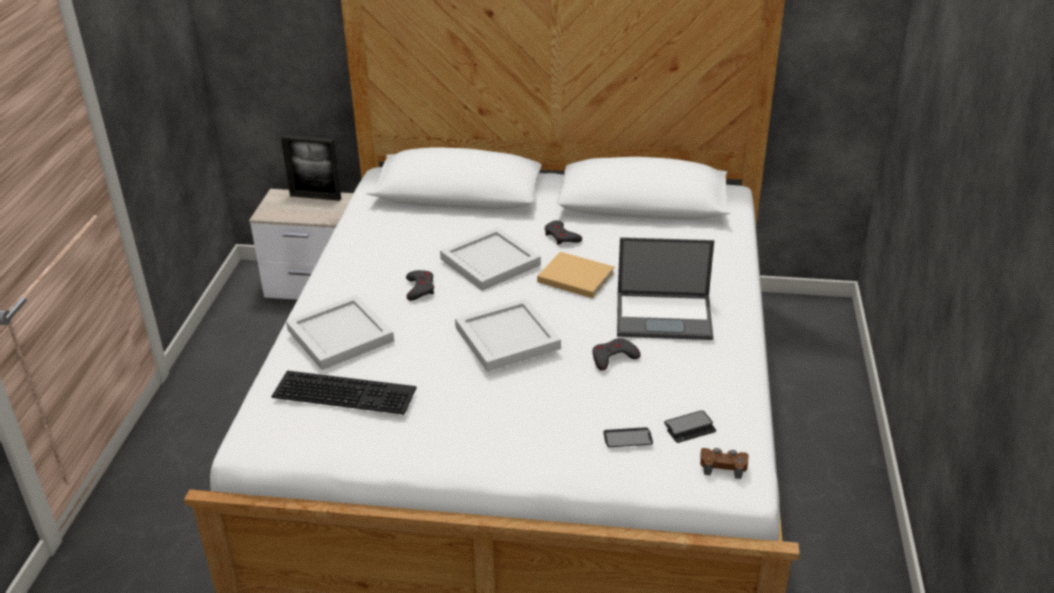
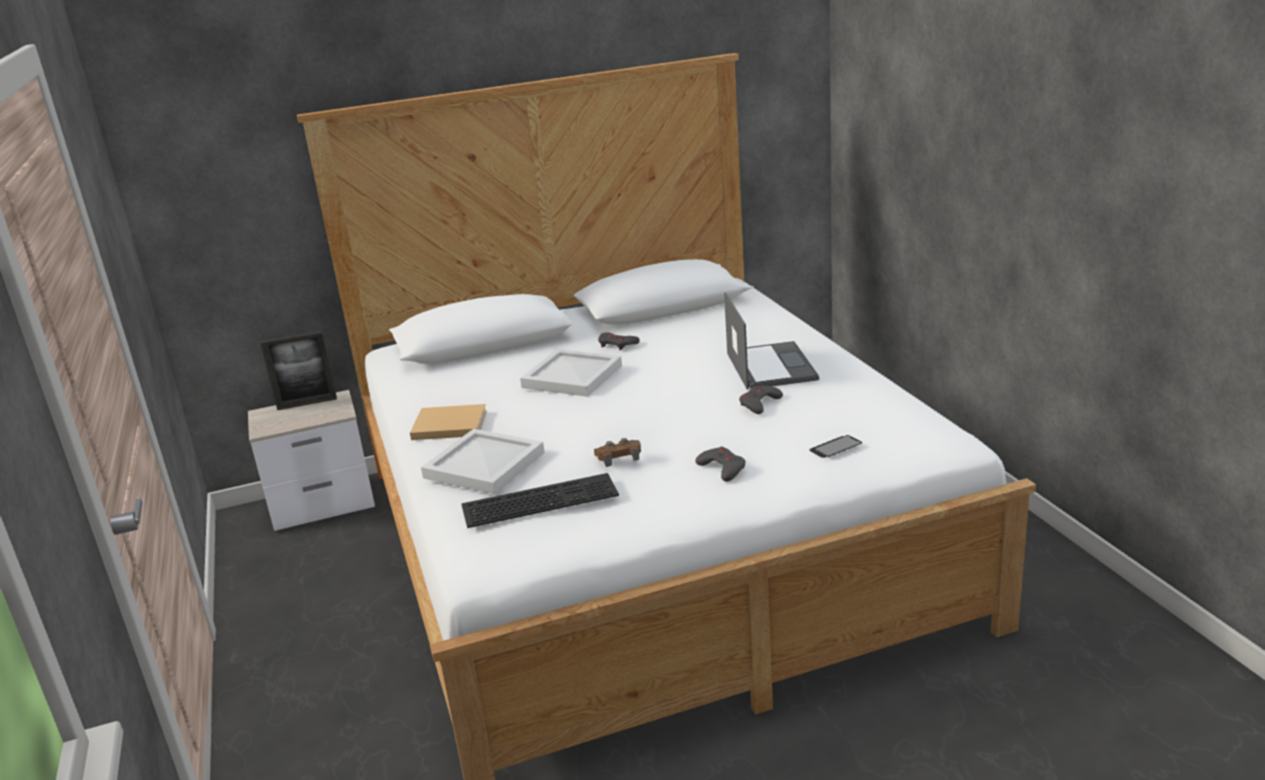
camera: 25 degrees left, 10 degrees down
grey game controller [406,270,434,301] -> grey game controller moved to [696,447,746,482]
white tray [455,298,561,372] -> none
beige book [537,252,614,298] -> beige book moved to [410,404,487,440]
laptop [617,237,714,340] -> laptop turned 75 degrees counterclockwise [724,292,819,390]
phone [664,410,716,443] -> none
brown game controller [700,448,749,479] -> brown game controller moved to [594,438,641,467]

